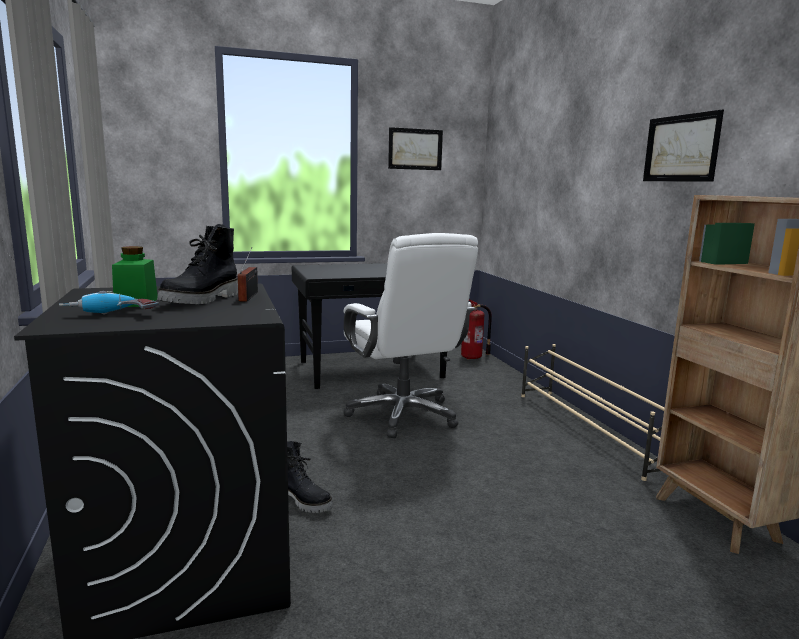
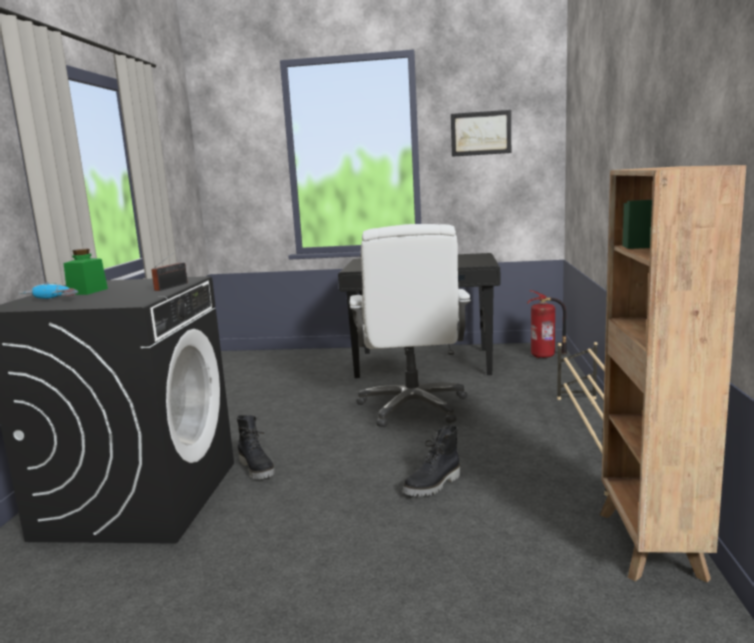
camera: 25 degrees right, 0 degrees up
black boot [157,224,238,304] -> black boot moved to [403,426,460,496]
picture [643,110,724,182] -> none

